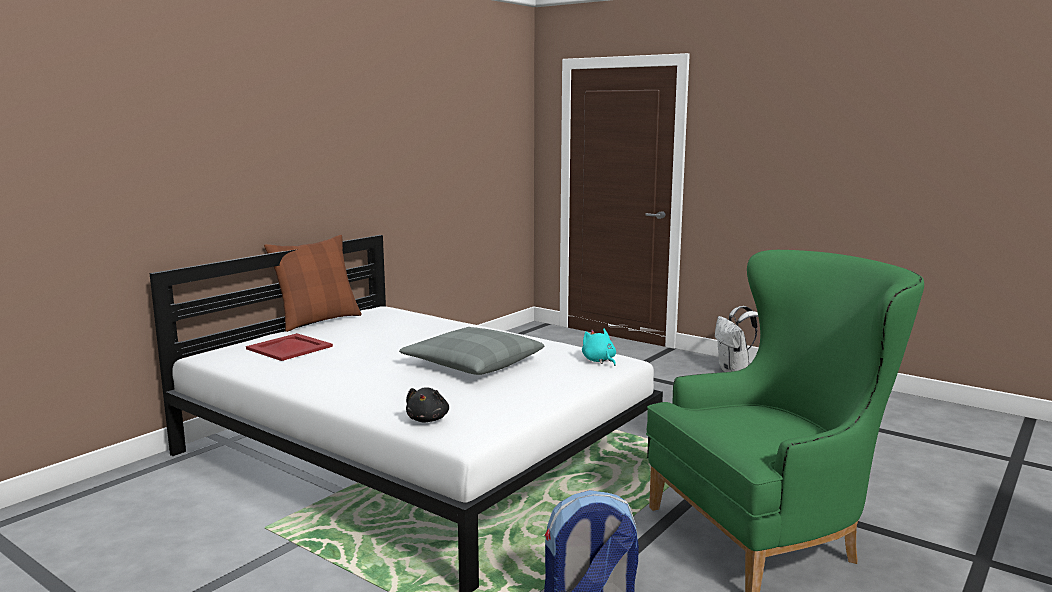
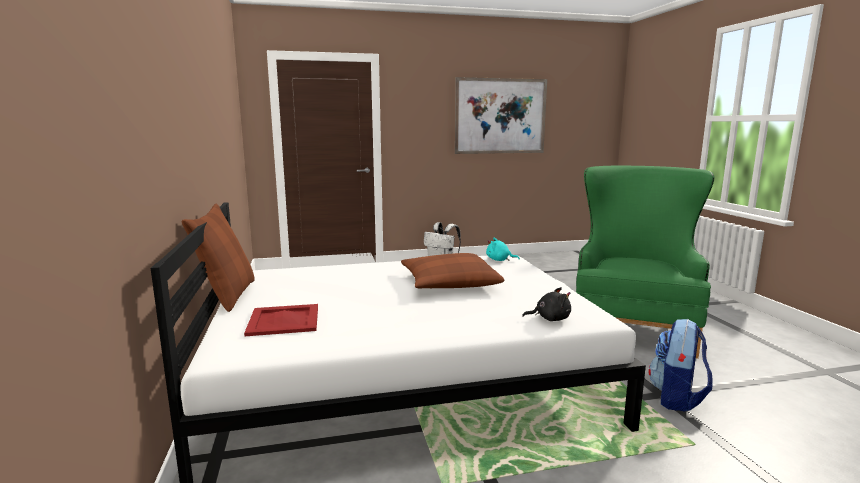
camera: 50 degrees left, 0 degrees up
grey pillow [399,327,544,375] -> brown pillow [401,253,504,288]
black plush toy [406,387,449,422] -> black plush toy turned 45 degrees counterclockwise [522,287,571,321]
none -> picture [455,77,547,154]

